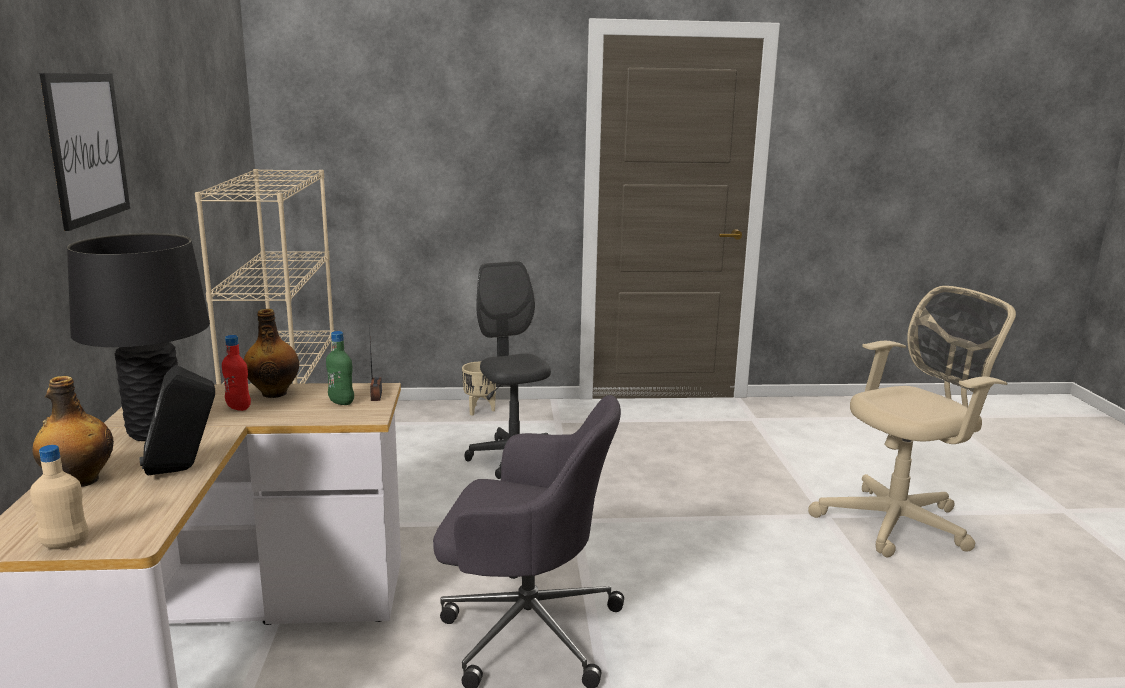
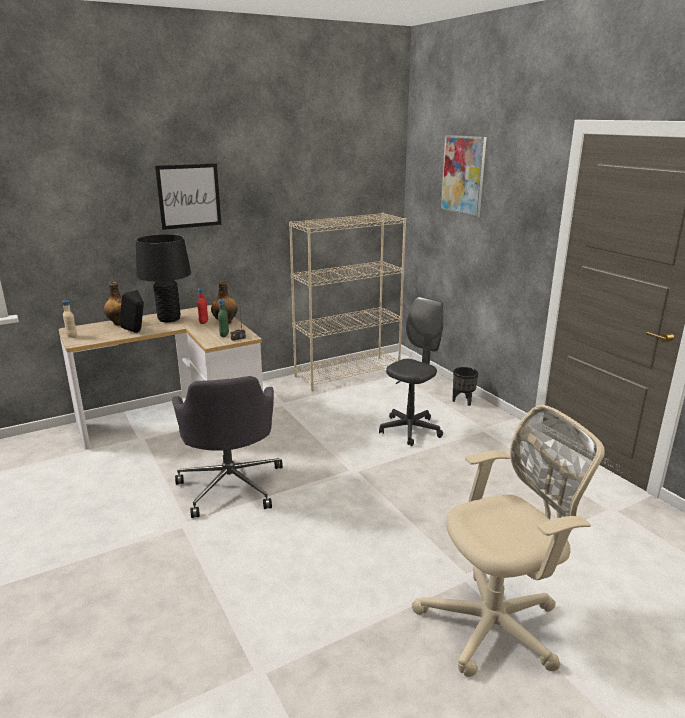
camera: 65 degrees right, 5 degrees up
beige planter [462,362,496,416] -> black planter [453,367,478,406]
beige office chair [808,286,1016,557] -> beige office chair turned 60 degrees counterclockwise [412,405,605,677]
none -> picture [440,135,487,217]

